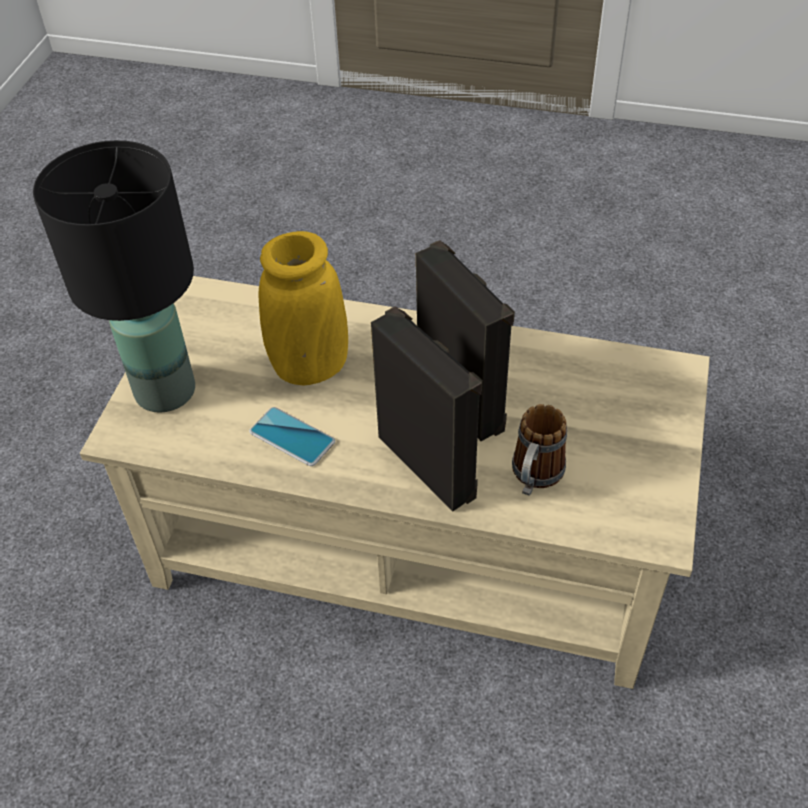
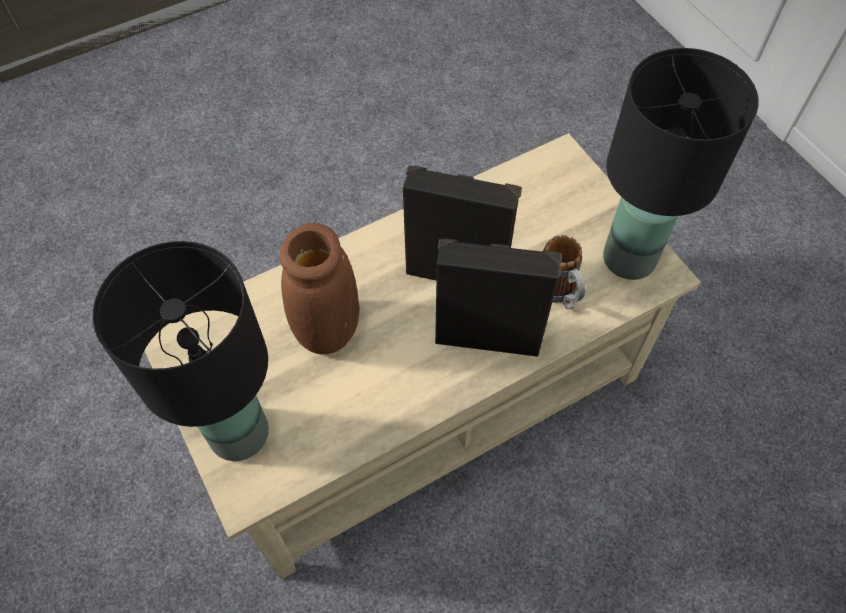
camera: 45 degrees left, 10 degrees up
phone [249,407,335,466] -> none
yellow vase [259,231,348,386] -> brown vase [280,223,359,355]
none -> black table lamp [603,48,759,280]

